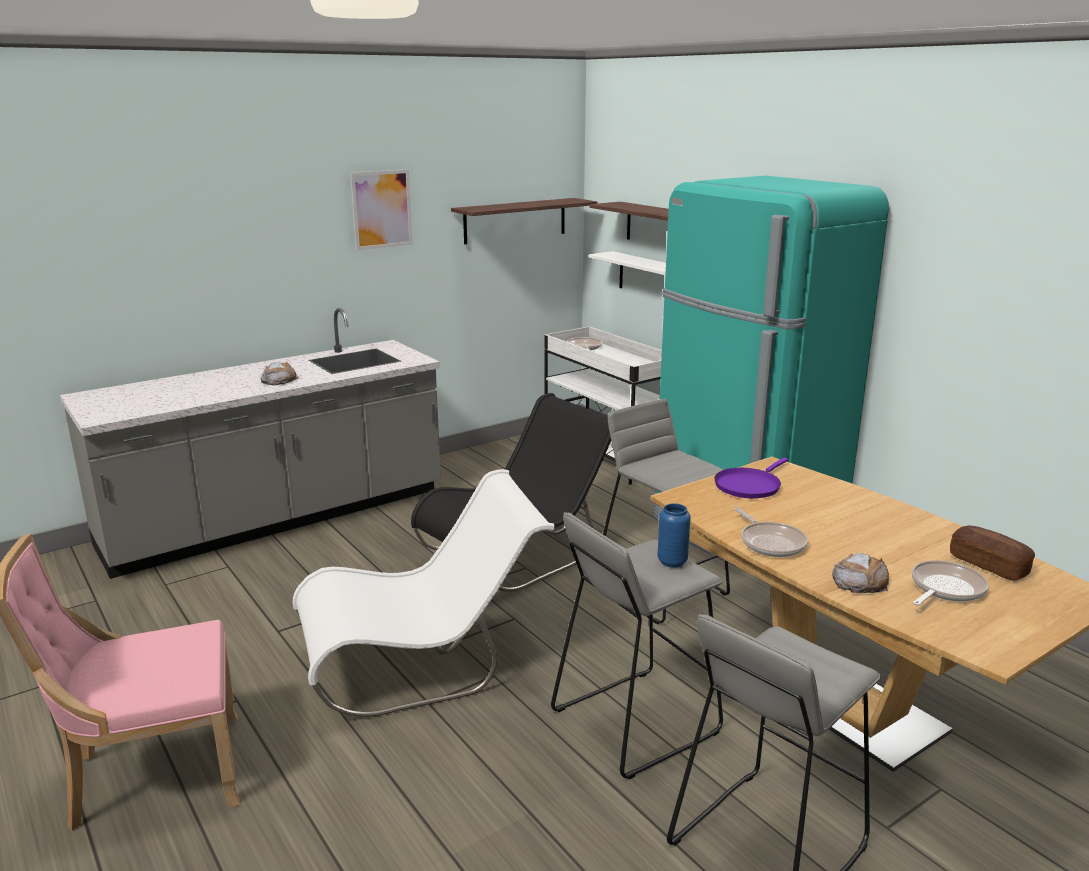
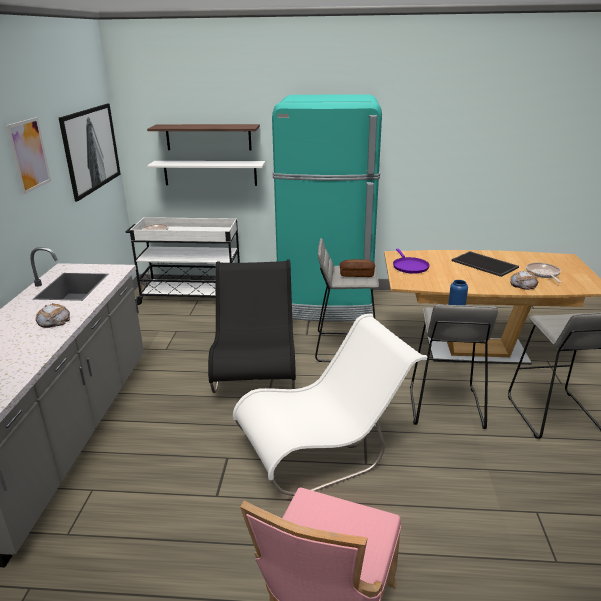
camera: 50 degrees left, 5 degrees up
white chair [293,469,554,717] -> white chair turned 45 degrees clockwise [233,314,427,496]
shelf [451,198,597,244] -> picture [59,103,121,202]
frying pan [734,508,808,557] -> none
bread [950,526,1035,581] -> bread moved to [340,259,375,277]
none -> tray [452,251,519,277]

